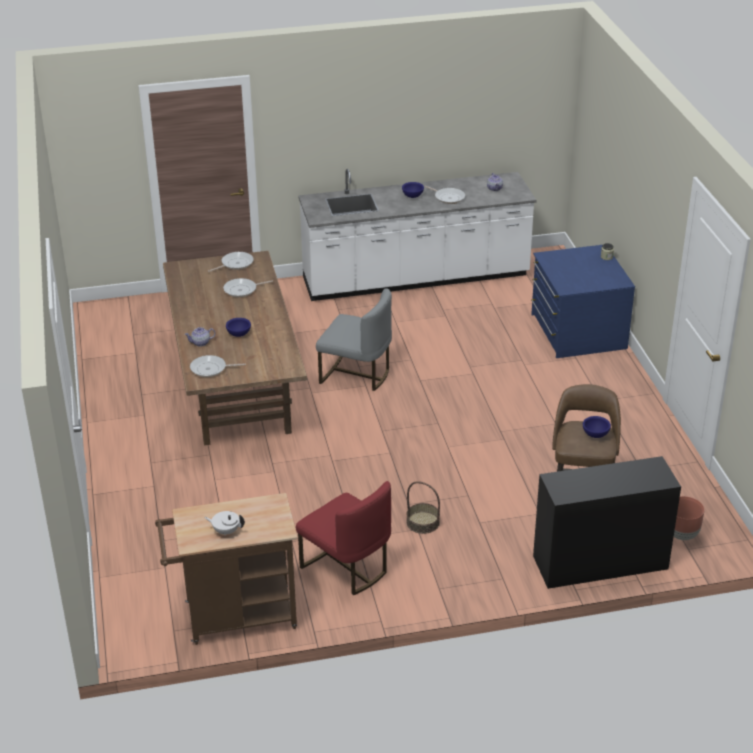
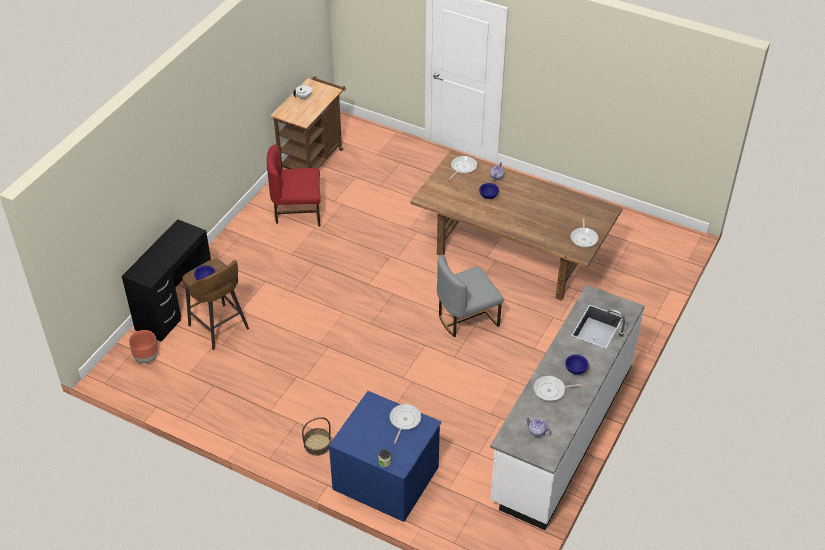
camera: 130 degrees right, 10 degrees up
frying pan [223,278,273,297] -> frying pan moved to [389,404,421,444]
basket [406,481,440,534] -> basket moved to [302,417,331,456]

